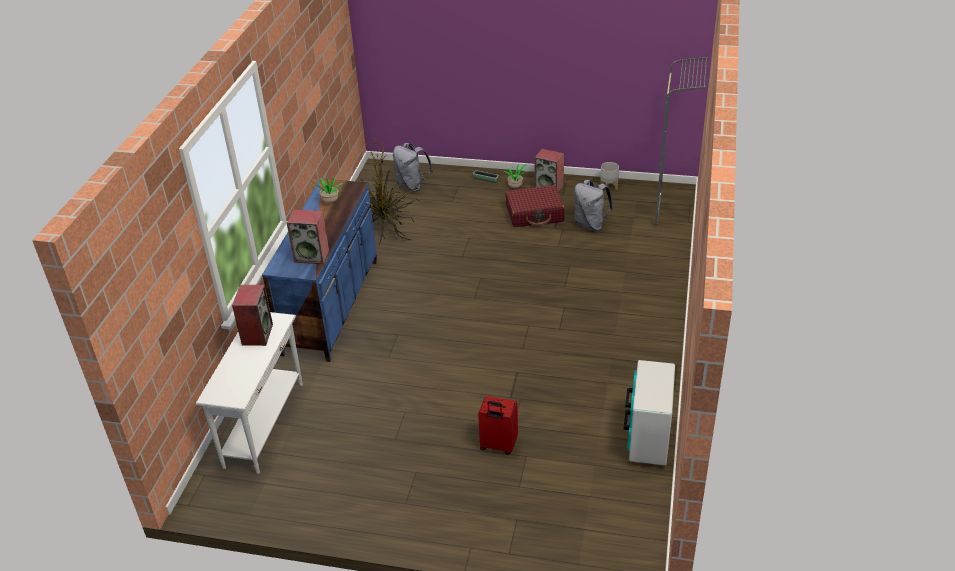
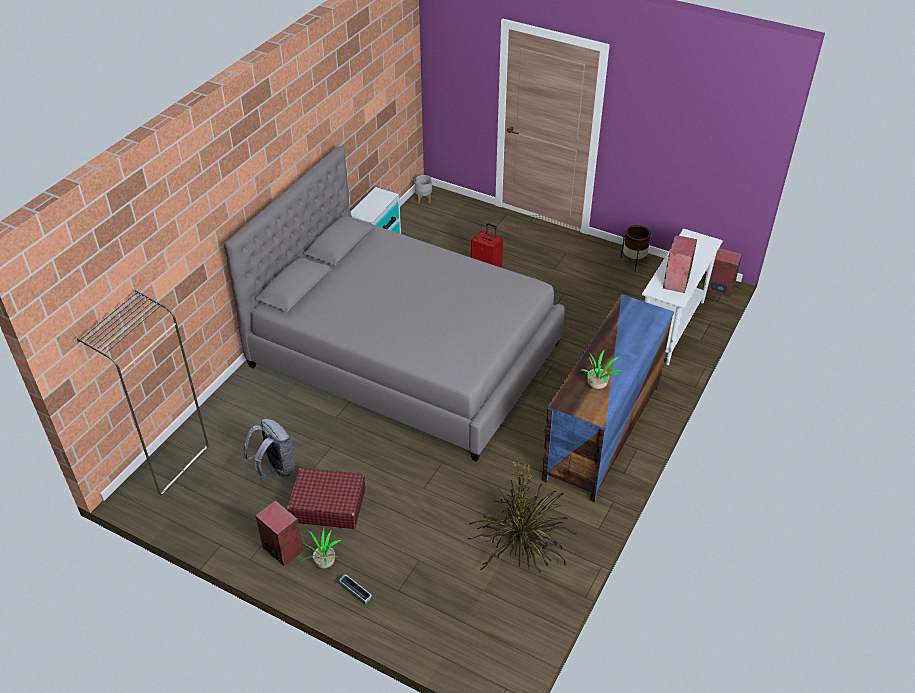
camera: 165 degrees left, 5 degrees up
speaker [287,210,329,264] -> speaker moved to [707,248,742,297]
grey backpack [393,143,433,191] -> none
grey planter [600,162,619,192] -> grey planter moved to [415,175,432,204]
none -> grey bed [224,146,565,462]
none -> brown planter [621,225,651,271]

